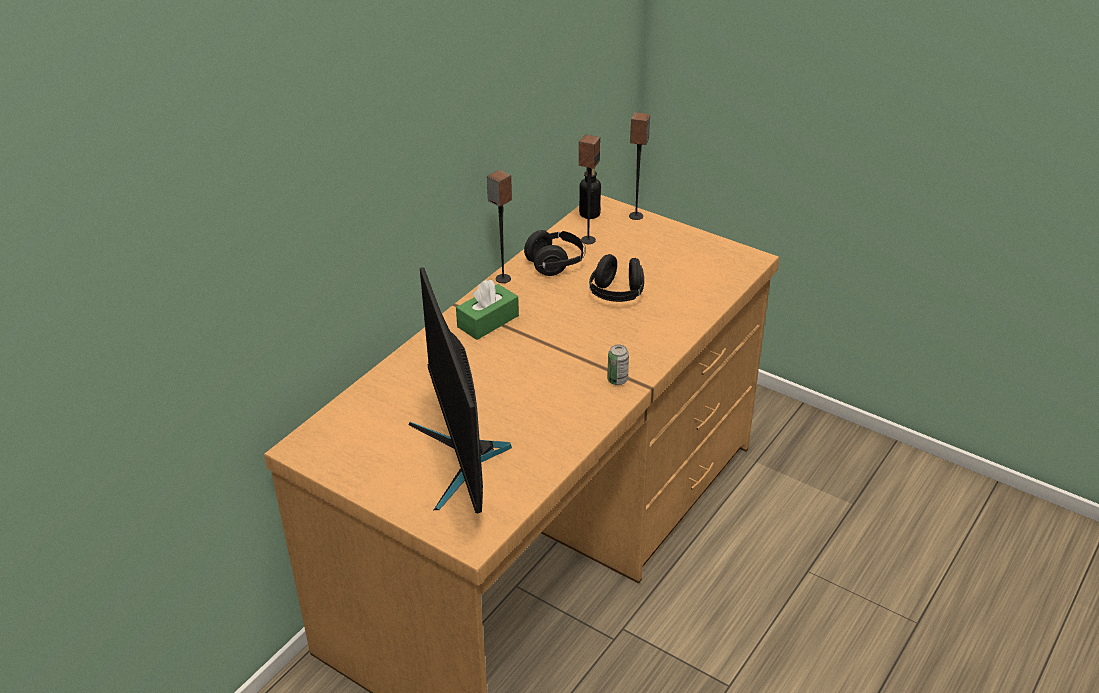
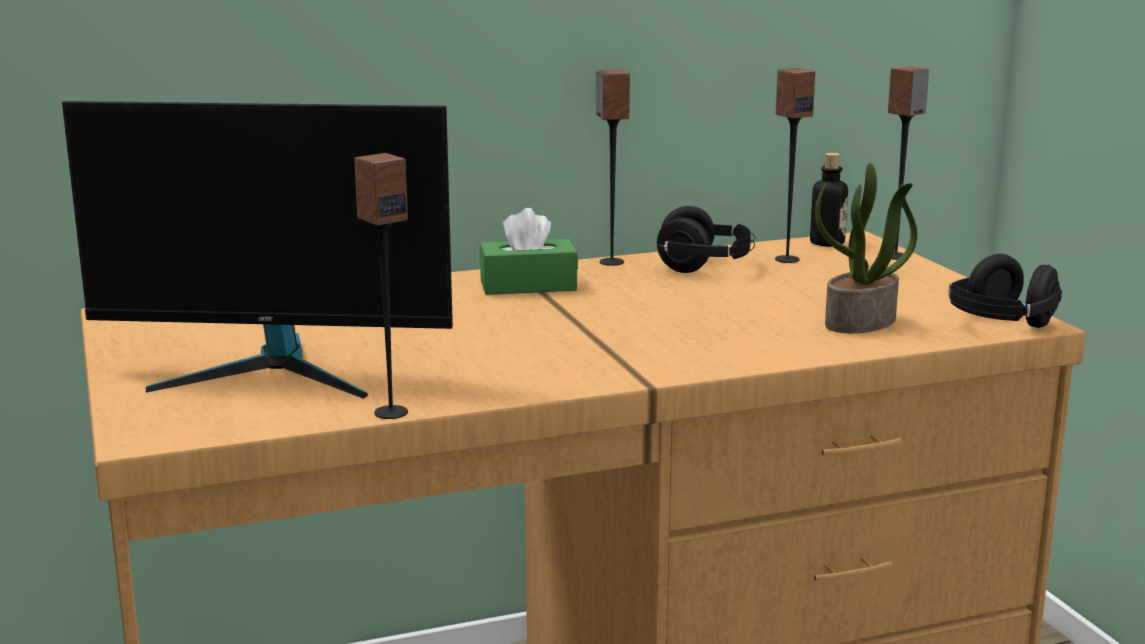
camera: 35 degrees right, 20 degrees down
monitor [408,267,512,513] -> monitor turned 105 degrees counterclockwise [62,101,453,399]
black headphones [589,254,644,302] -> black headphones moved to [948,254,1062,328]
can [607,344,629,385] -> none
none -> speaker [354,153,408,419]
none -> potted plant [815,163,917,333]

